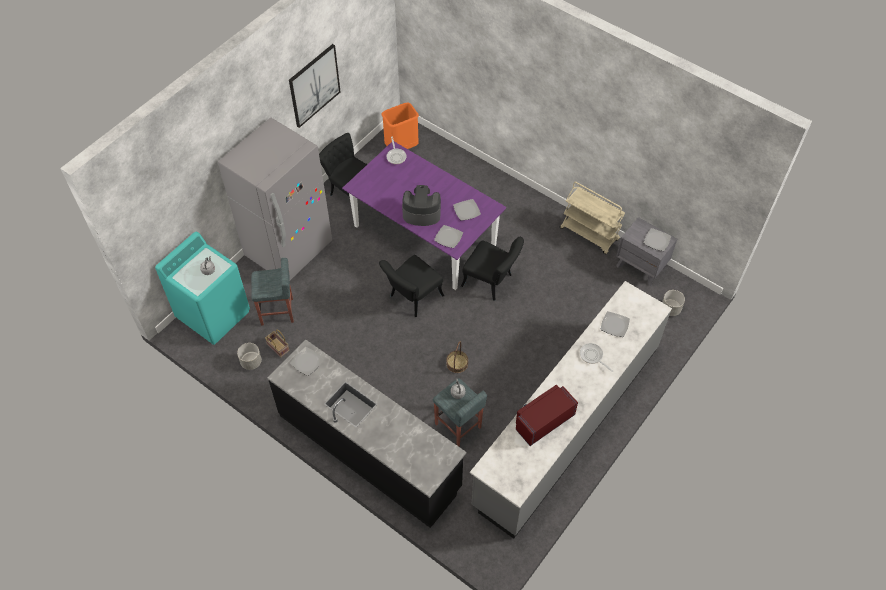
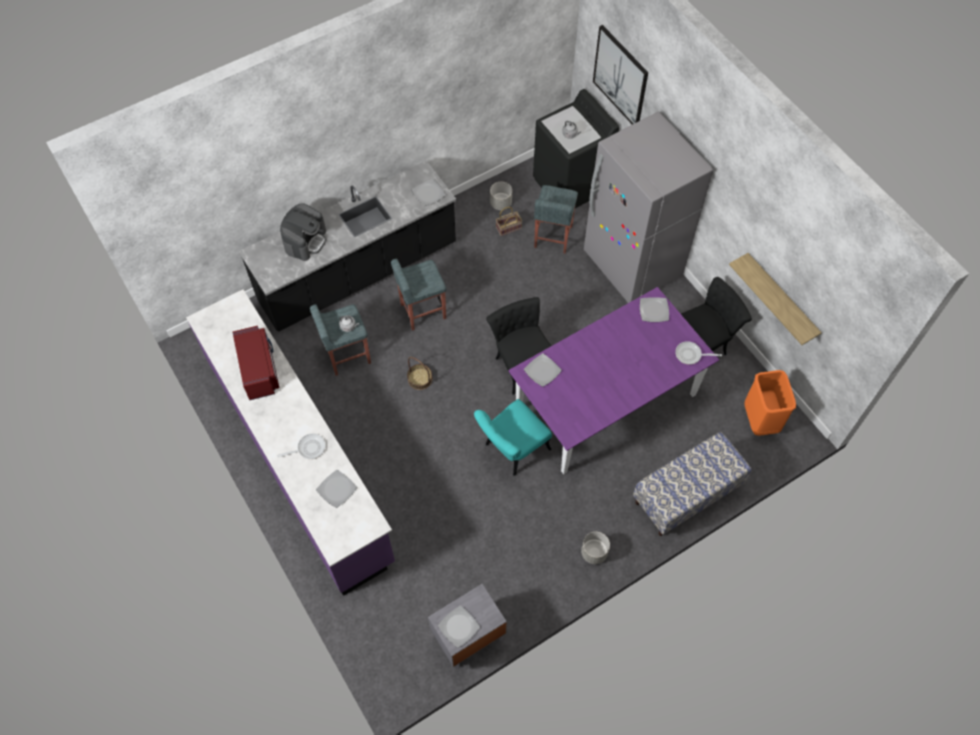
camera: 110 degrees right, 5 degrees up
turquoise washing machine [155,231,250,345] -> black washing machine [533,89,619,208]
picture [289,44,341,128] -> picture moved to [593,25,648,125]
coffee machine [402,185,441,226] -> coffee machine moved to [280,203,326,261]
plate [453,199,481,221] -> plate moved to [640,297,669,322]
black chair [461,237,524,301] -> turquoise chair [474,399,552,476]
grey counter [470,281,672,539] -> purple counter [186,289,395,596]
beige cart [560,182,625,254] -> none
grey planter [662,290,685,316] -> grey planter moved to [581,532,610,564]
none -> grey stool [391,259,447,331]
none -> bench [633,432,751,536]
none -> shelf [729,253,822,345]

